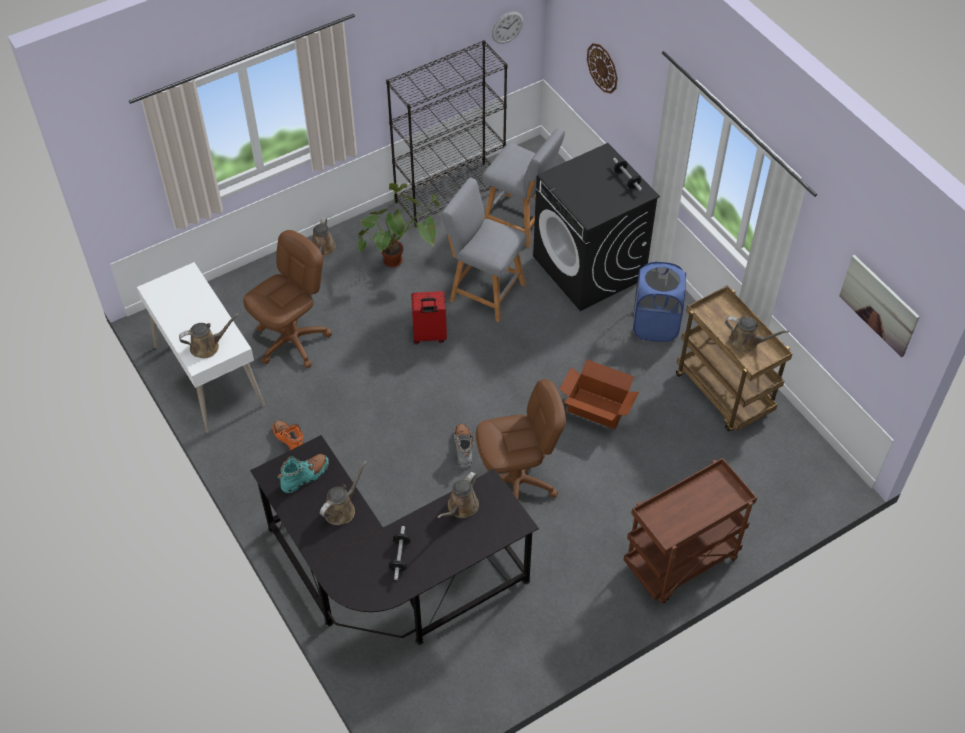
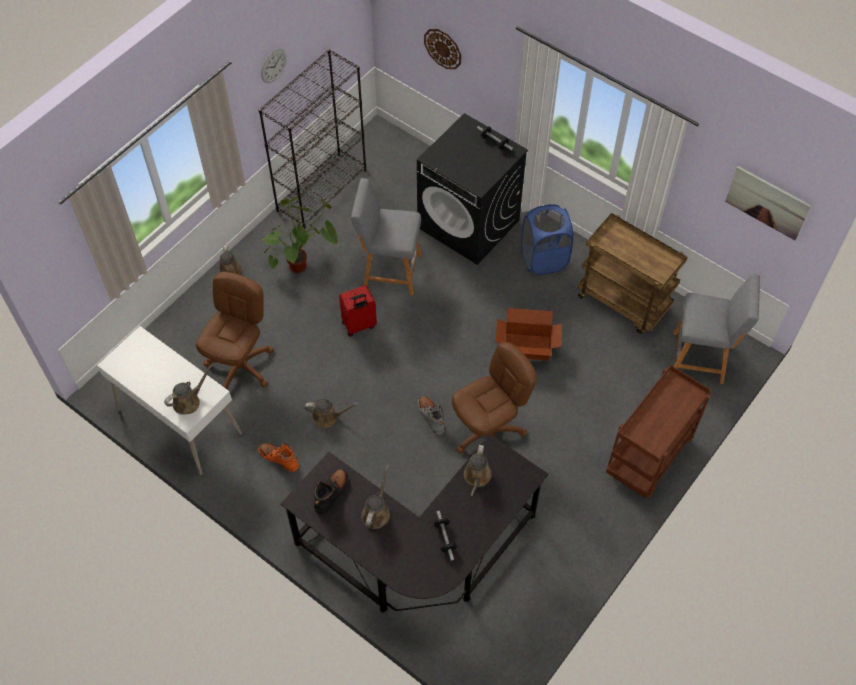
camera: 20 degrees left, 5 degrees up
turquoise boot [277,454,329,493] -> black boot [314,469,348,514]
grey stool [483,128,565,248] -> grey stool moved to [673,275,760,384]
wall clock [492,11,523,44] -> wall clock moved to [261,49,286,83]
brown watering can [725,316,789,353] -> brown watering can moved to [304,399,358,428]

